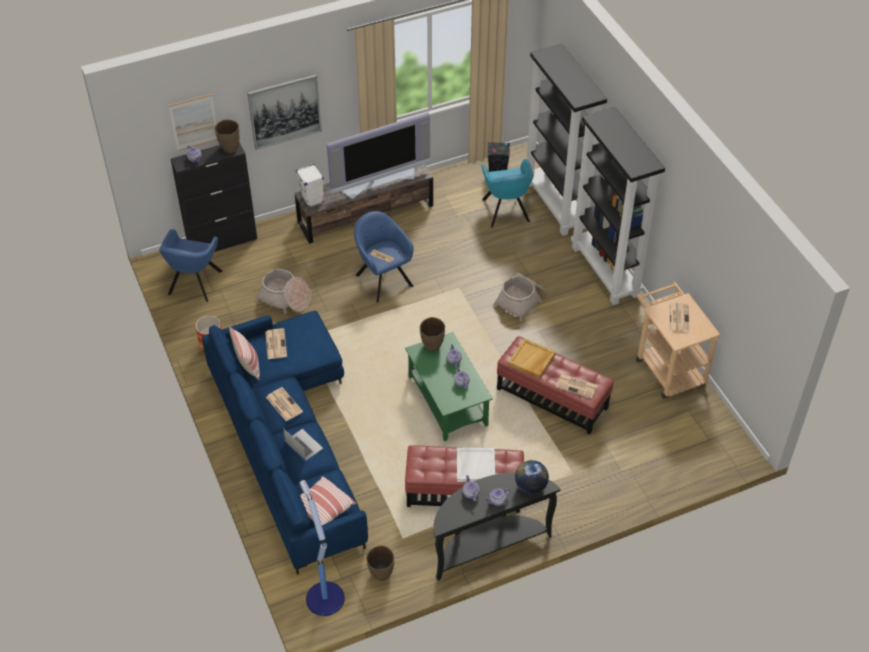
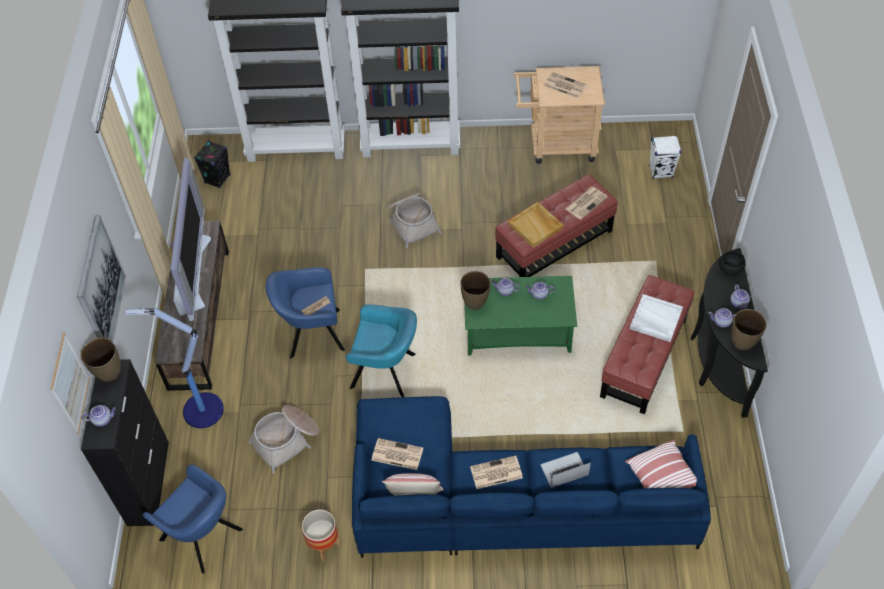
camera: 65 degrees left, 5 degrees up
white speaker [296,164,324,207] -> white speaker moved to [649,135,682,179]
floor lamp [300,480,345,616] -> floor lamp moved to [125,308,224,428]
brown vase [366,545,394,581] -> brown vase moved to [731,309,767,350]
turquoise armchair [482,159,534,227] -> turquoise armchair moved to [346,304,417,397]
globe [515,460,549,494] -> black bowl [719,251,746,276]

